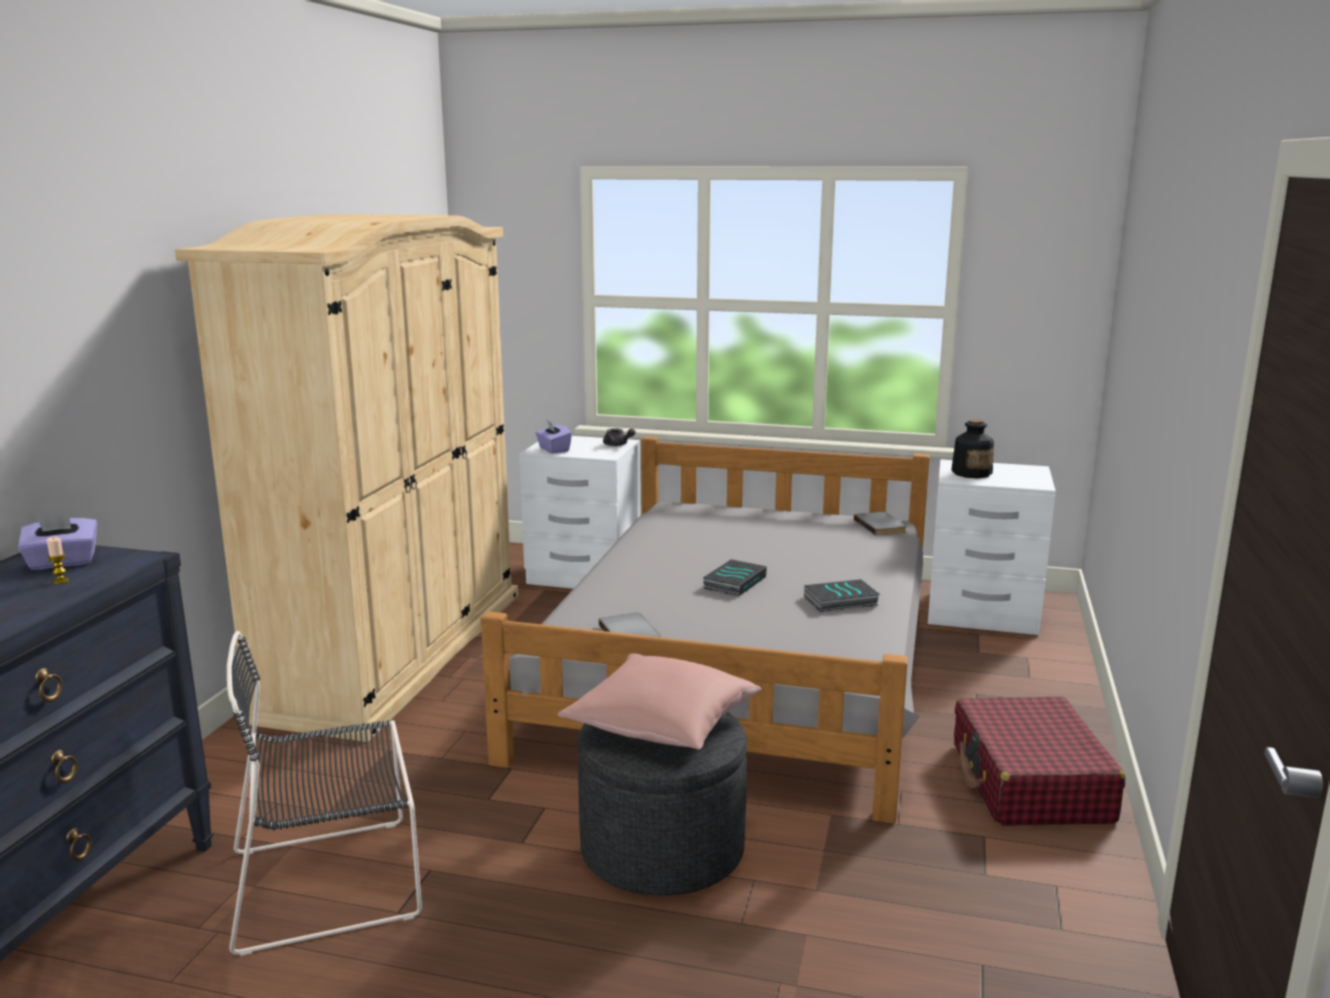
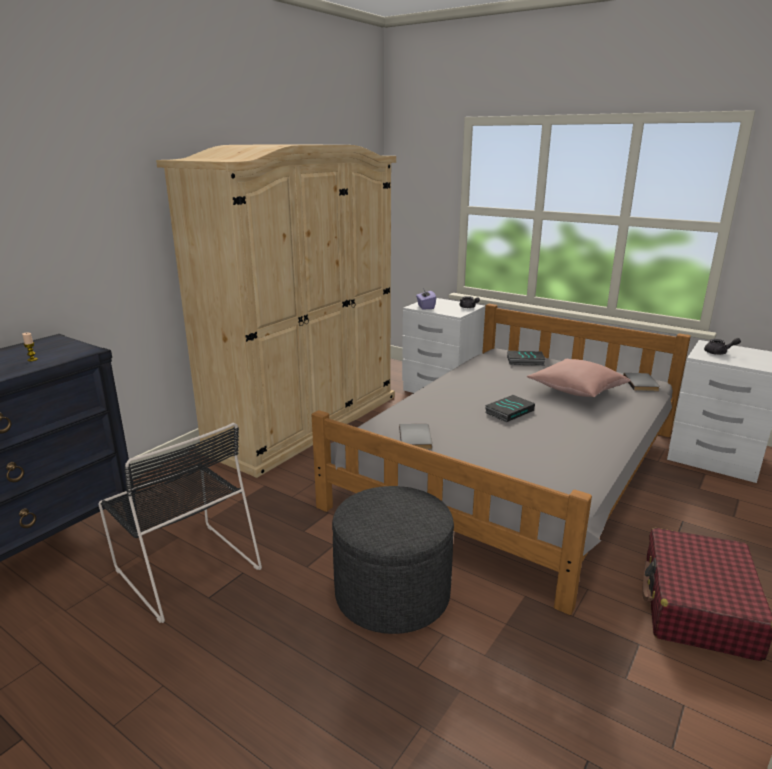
camera: 20 degrees right, 5 degrees up
purple tissue box [18,514,97,570] -> none
black chair [227,631,422,956] -> black chair turned 135 degrees counterclockwise [98,423,262,623]
pink pillow [558,653,761,749] -> pink pillow moved to [527,359,631,397]
book [804,579,880,612] -> book moved to [507,351,546,366]
bottle [951,419,994,478] -> grey teapot [704,338,741,355]

